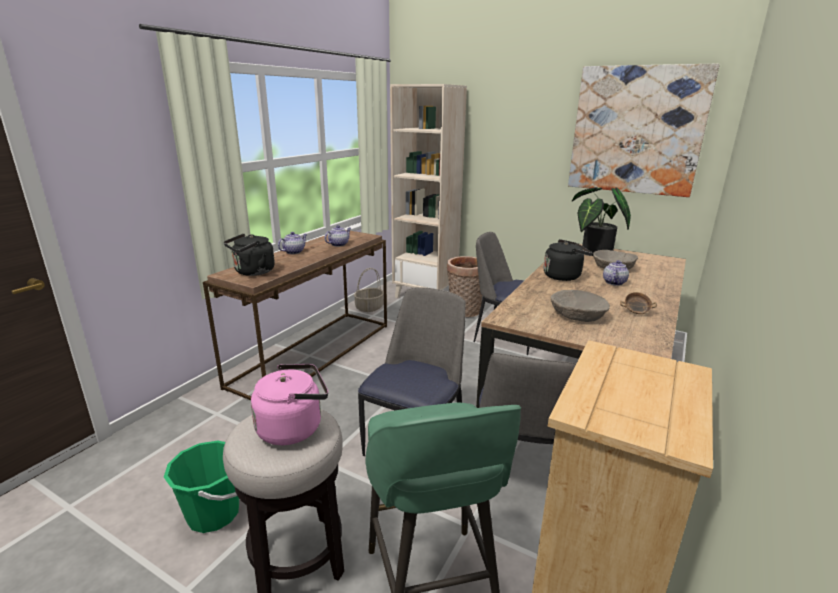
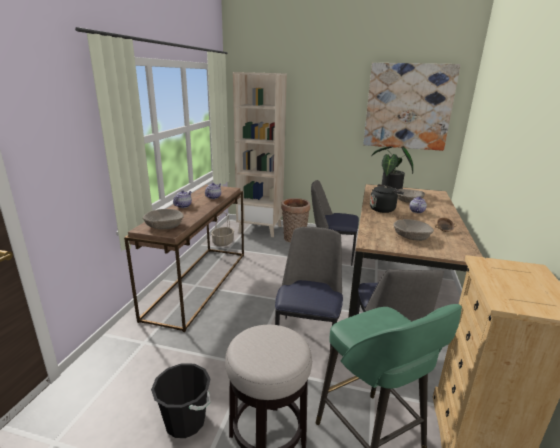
camera: 15 degrees left, 0 degrees up
green bucket [164,441,239,533] -> black bucket [151,363,211,438]
black kettle [224,234,275,276] -> beige bowl [143,209,184,229]
pink kettle [251,364,328,445] -> none

